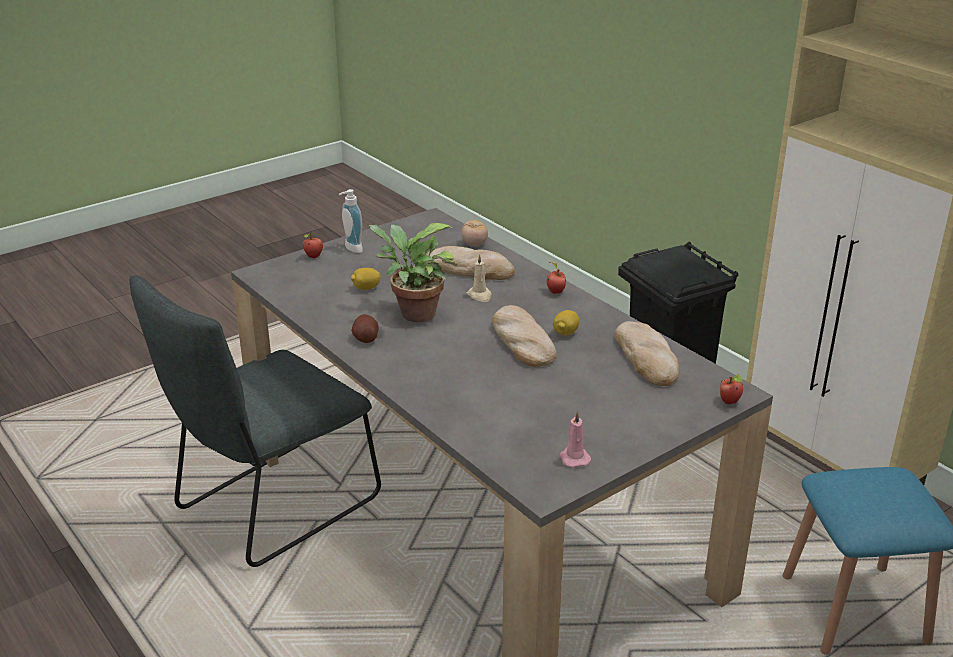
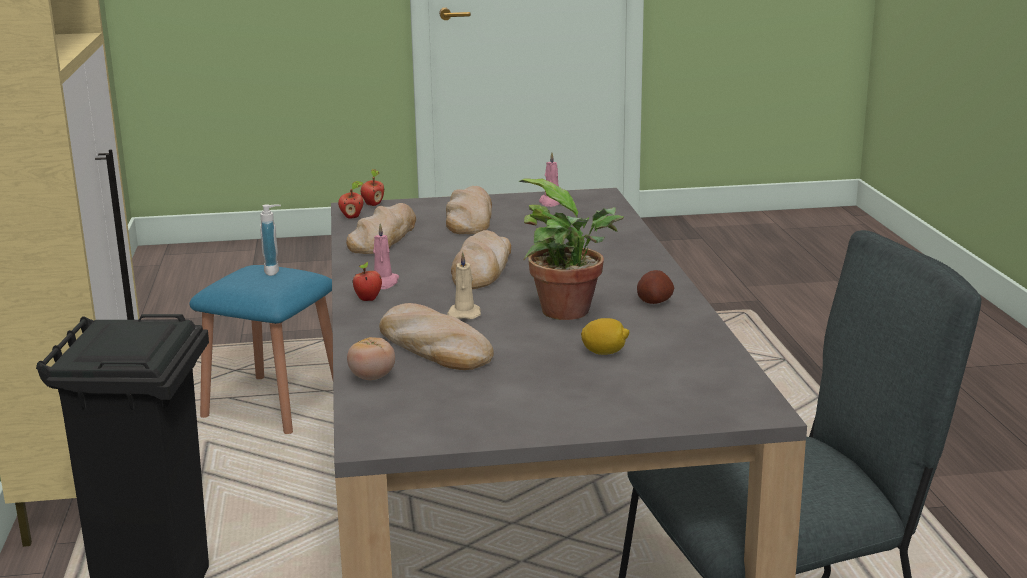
camera: 150 degrees left, 10 degrees down
apple [303,233,323,258] -> apple moved to [338,181,363,219]
soap dispenser [339,189,363,253] -> soap dispenser moved to [260,204,281,276]
lemon [553,310,579,336] -> none
none -> pink candle [373,223,399,289]
none -> bread [446,186,492,234]

